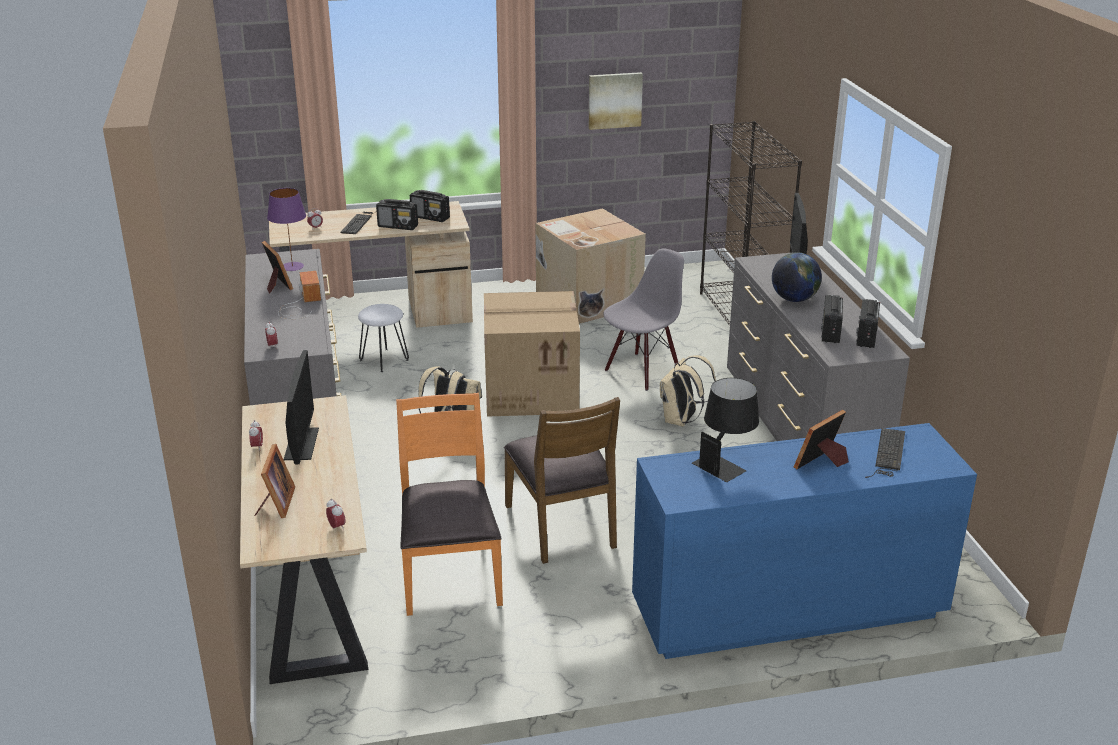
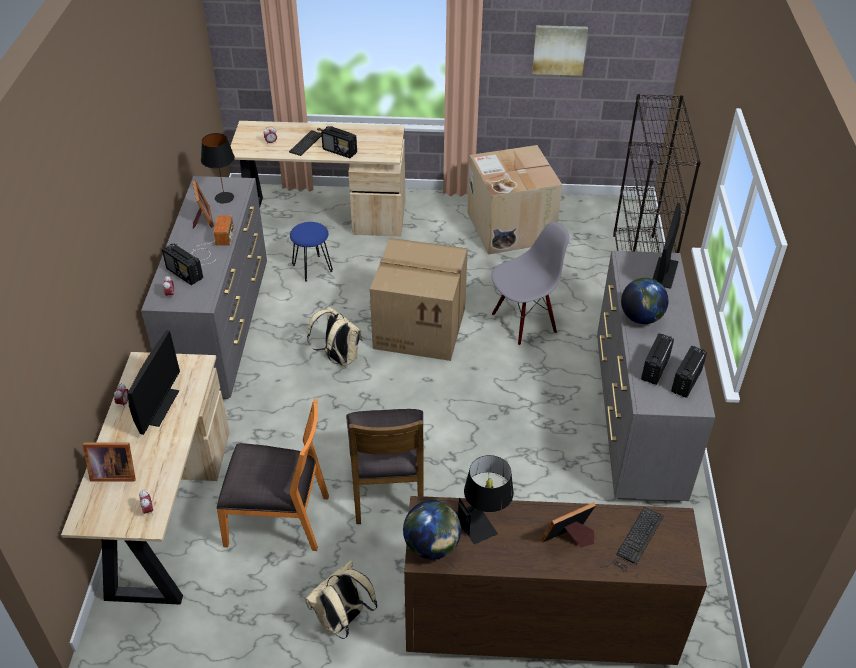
camera: 15 degrees right, 15 degrees up
picture frame [254,444,295,518] -> picture frame turned 75 degrees clockwise [83,443,136,482]
purple table lamp [267,188,306,271] -> black table lamp [201,133,235,203]
white stool [358,304,409,372] -> blue stool [290,222,333,282]
orange chair [396,393,503,616] -> orange chair turned 90 degrees clockwise [216,399,329,551]
radio [410,190,450,222] -> radio moved to [162,243,203,285]
blue dresser [632,423,977,659] -> brown dresser [404,496,707,665]
beige backpack [660,355,716,427] -> beige backpack moved to [305,560,377,639]
none -> globe [403,500,461,560]

